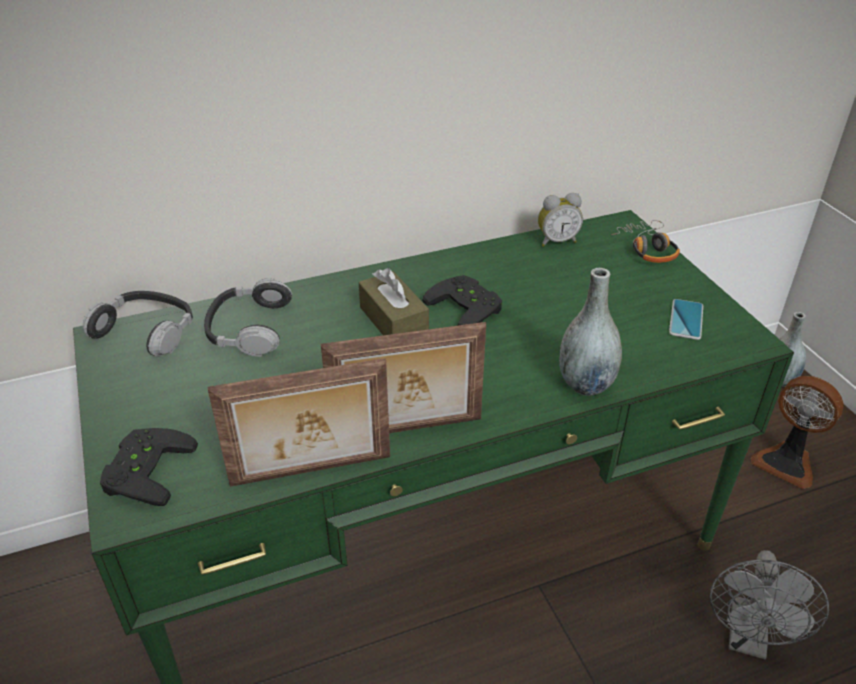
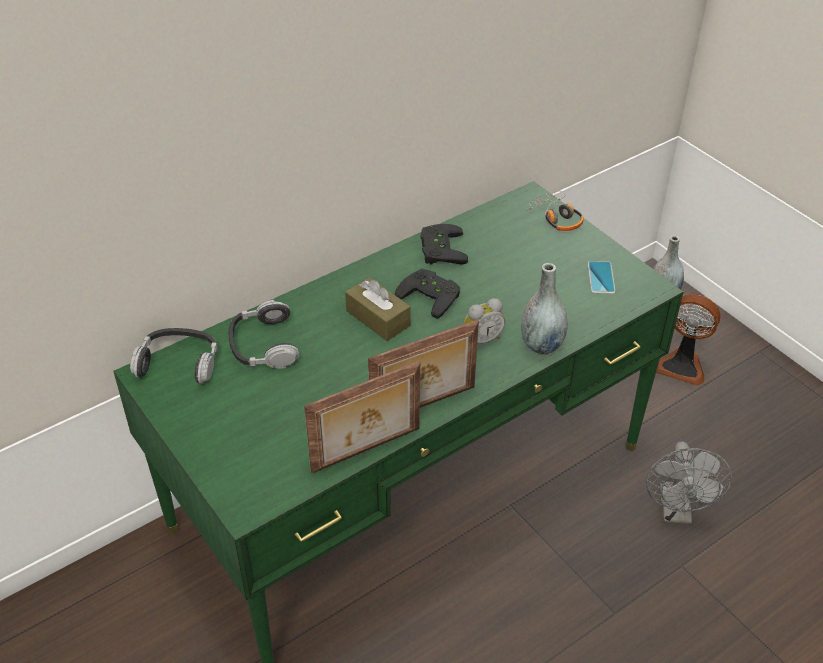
camera: 15 degrees left, 5 degrees up
black game controller [100,428,198,506] -> black game controller moved to [421,224,468,264]
alarm clock [538,193,583,247] -> alarm clock moved to [464,298,505,344]

